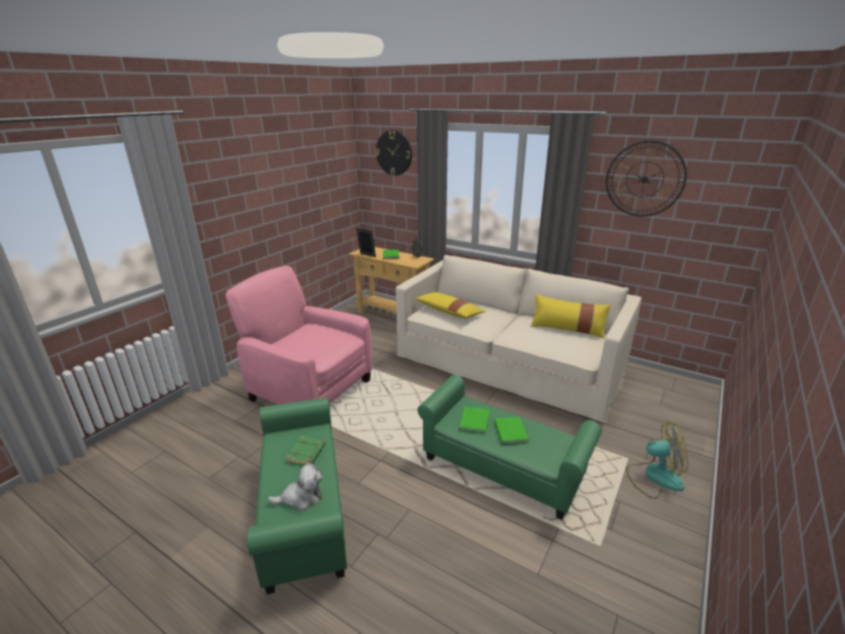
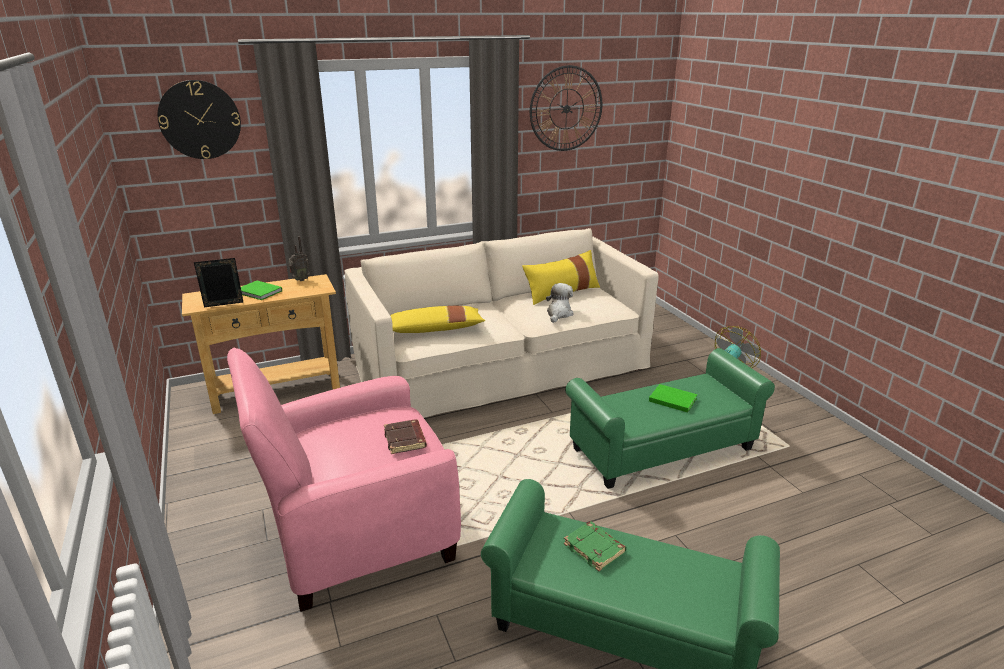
camera: 55 degrees left, 0 degrees up
plush toy [268,463,323,511] -> plush toy moved to [546,283,574,323]
green book [460,406,489,434] -> none
none -> brown book [384,419,427,454]

